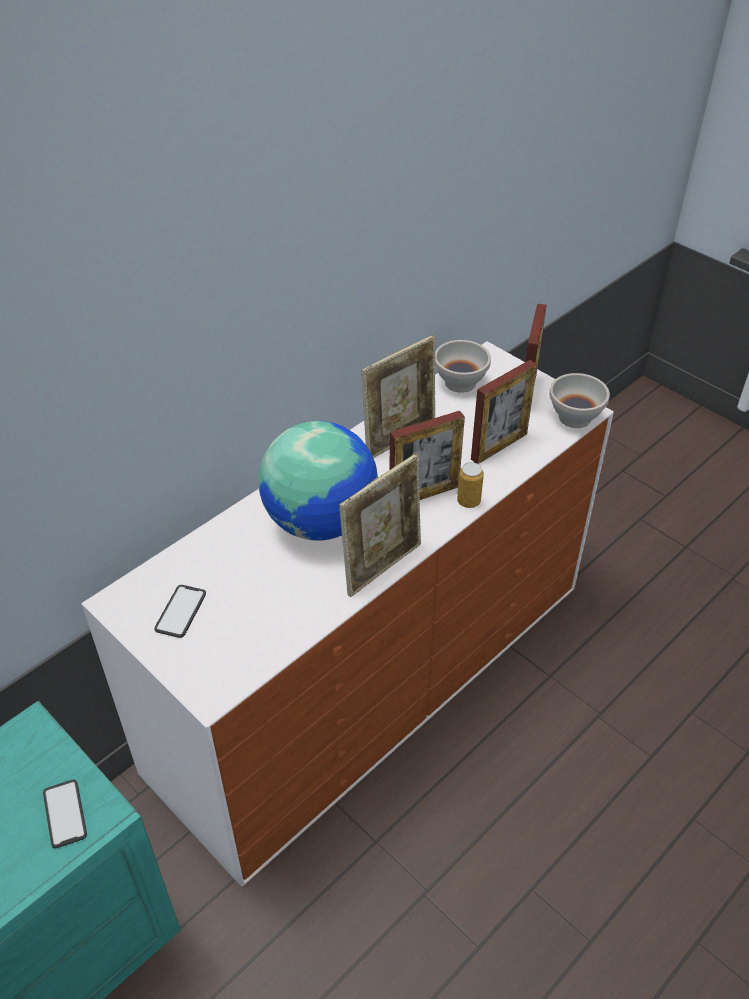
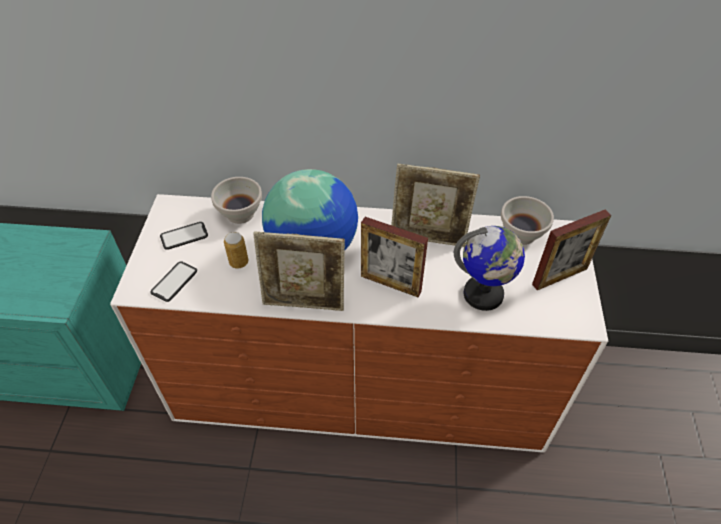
camera: 50 degrees right, 5 degrees up
phone [43,780,87,849] -> phone moved to [150,261,197,302]
can [457,462,484,508] -> can moved to [224,232,248,269]
picture frame [471,360,537,464] -> globe [454,226,525,311]
white bowl [549,373,610,428] -> white bowl moved to [211,177,262,224]

